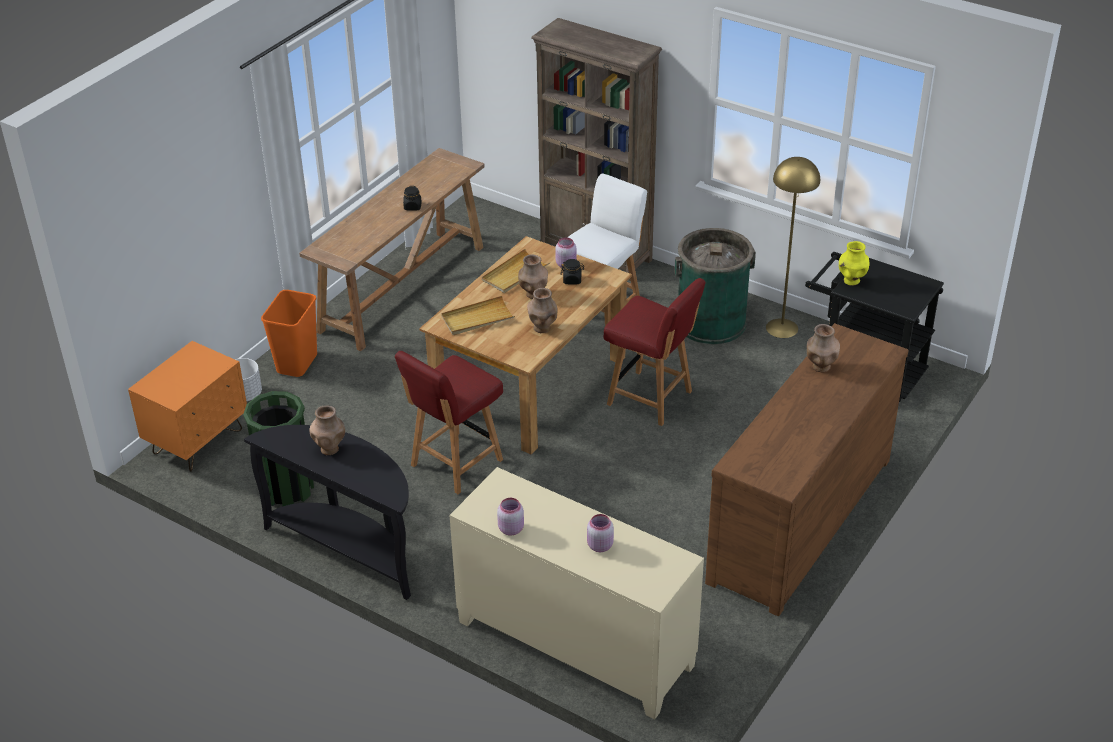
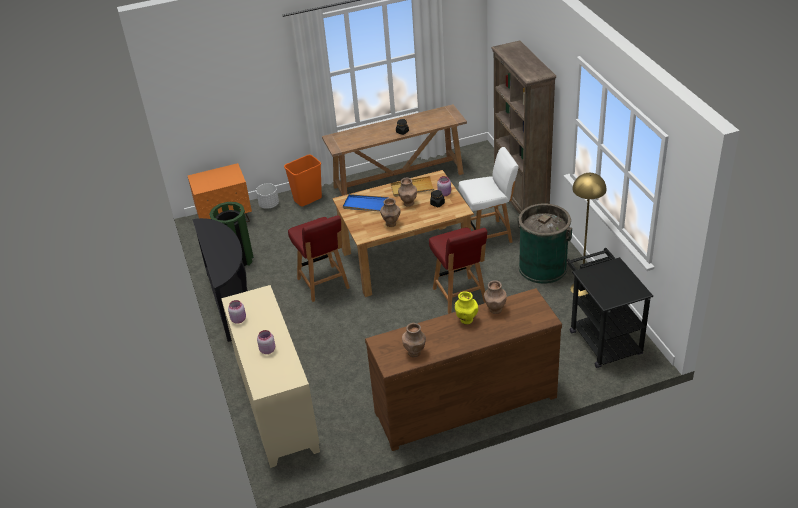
camera: 40 degrees right, 0 degrees up
brown vase [309,405,345,455] -> brown vase moved to [402,323,426,357]
red chair [395,351,503,494] -> red chair turned 105 degrees counterclockwise [288,215,350,302]
beige tray [441,296,515,335] -> blue tray [343,194,389,212]
yellow vase [839,241,870,286] -> yellow vase moved to [454,291,478,324]

